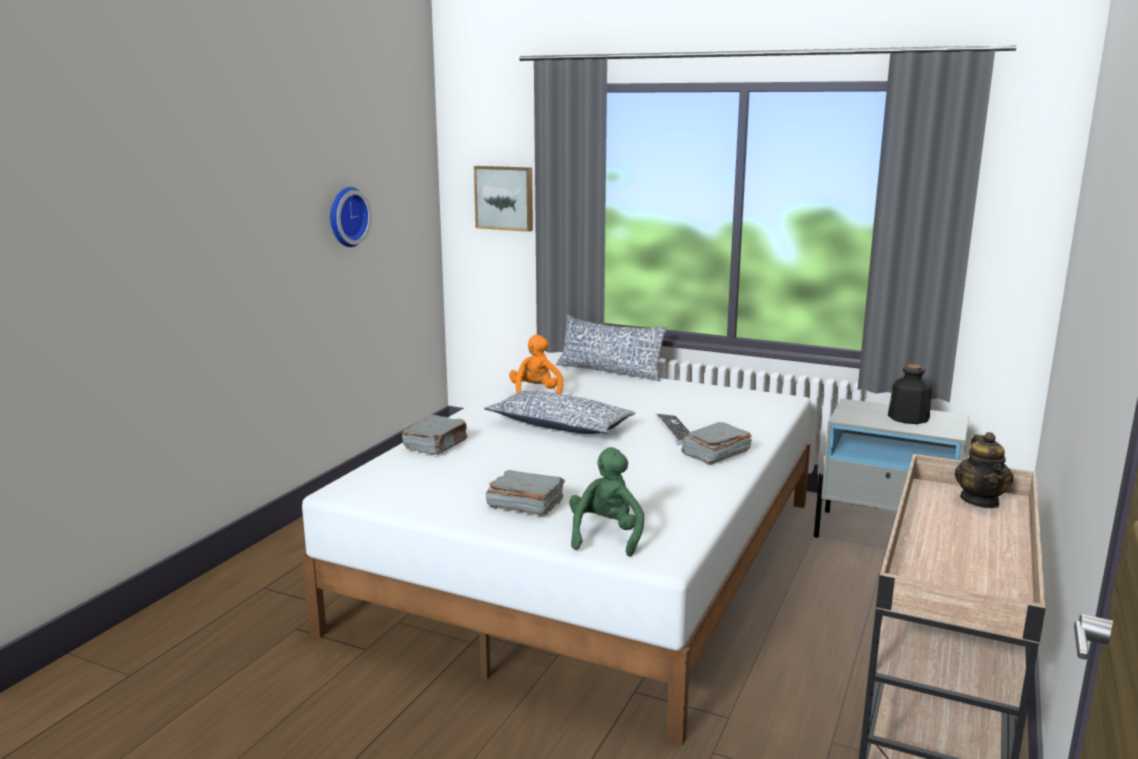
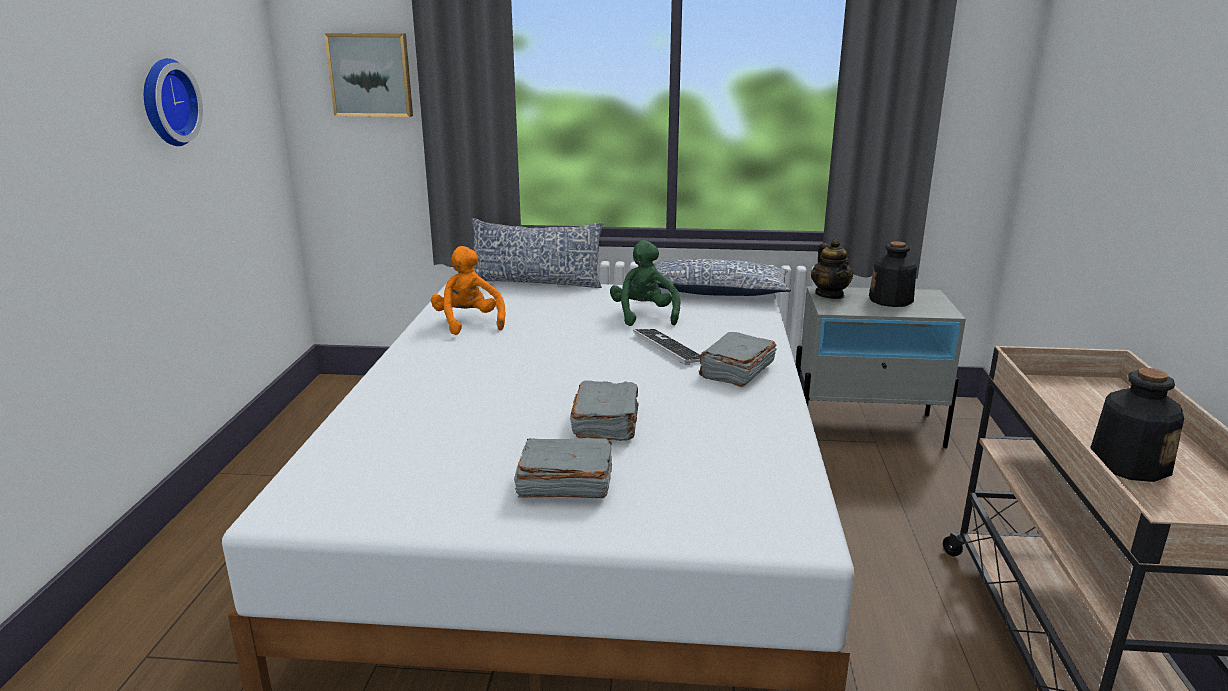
camera: 20 degrees left, 5 degrees up
grey book [402,415,467,455] -> grey book moved to [570,381,638,441]
pillow [484,391,635,434] -> pillow moved to [653,259,791,296]
green plush toy [569,447,644,556] -> green plush toy moved to [610,240,680,326]
teapot [954,432,1013,508] -> teapot moved to [811,239,853,299]
none -> bottle [1090,368,1184,482]

